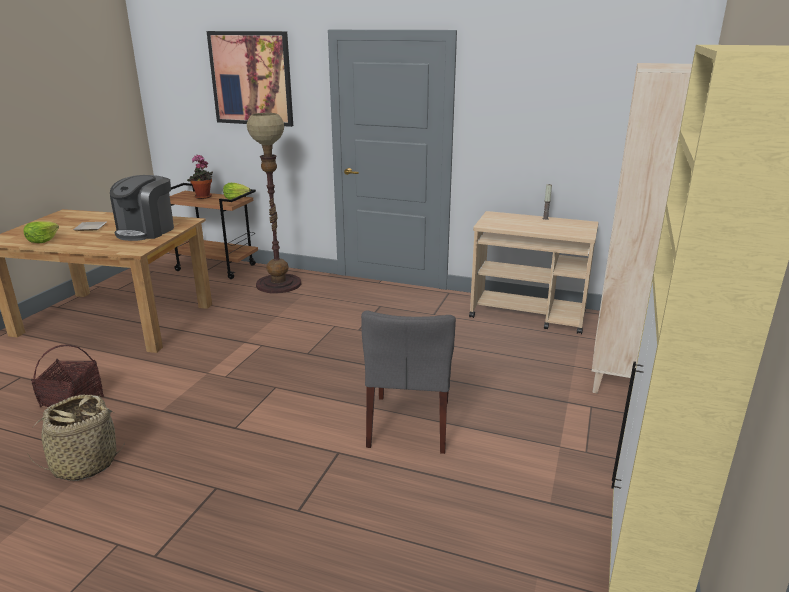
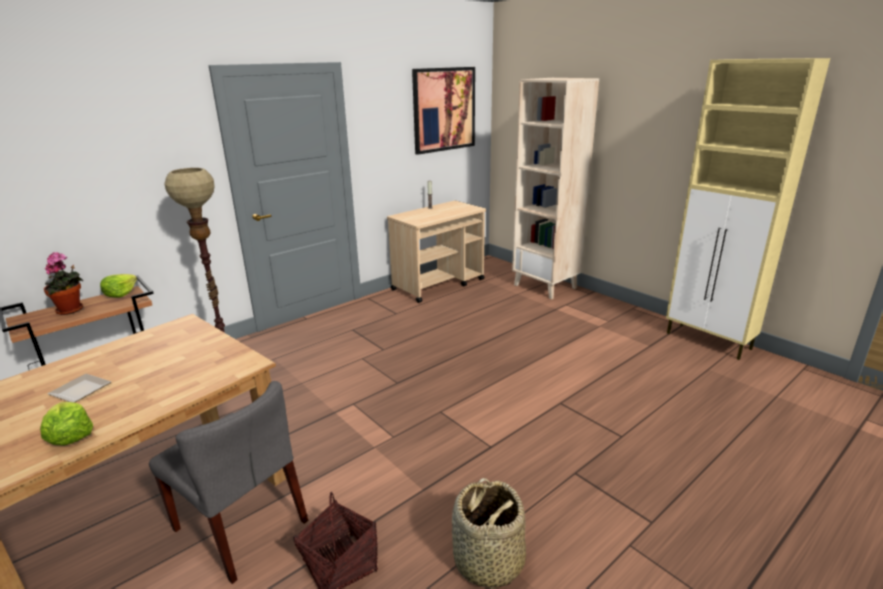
camera: 60 degrees left, 0 degrees up
coffee machine [110,175,174,241] -> none
picture [207,31,293,127] -> picture moved to [412,67,475,155]
grey chair [361,311,456,454] -> grey chair moved to [149,381,308,584]

